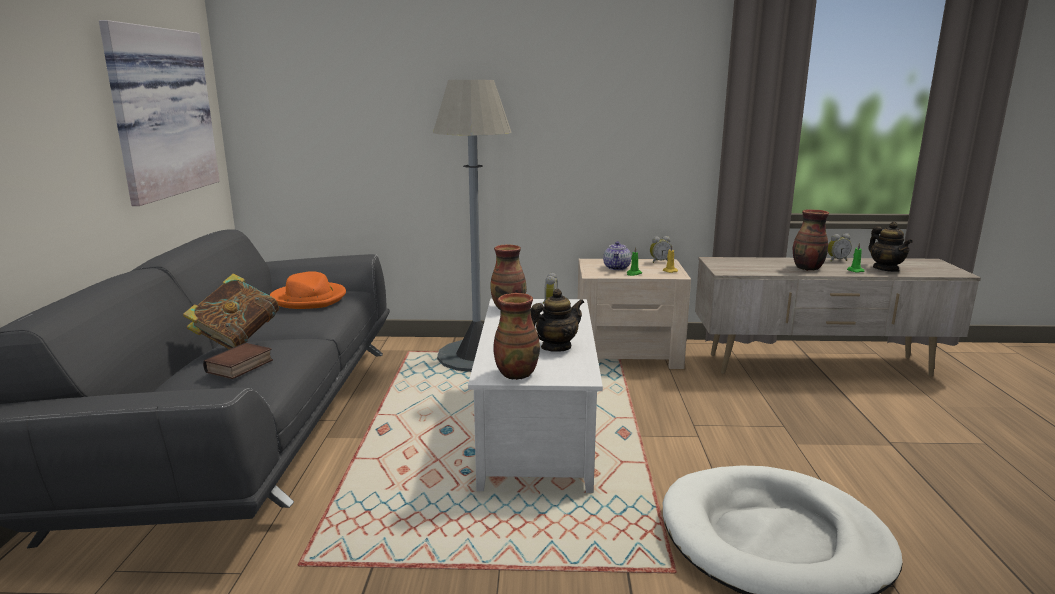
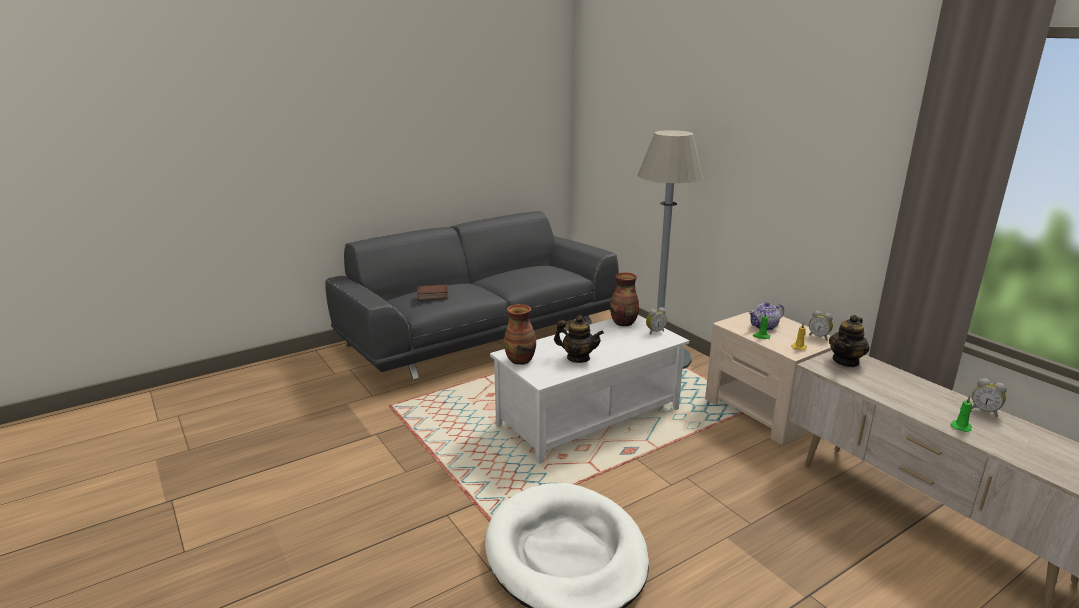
camera: 55 degrees right, 5 degrees up
picture [99,20,220,206] -> none
book [183,273,279,349] -> none
orange hat [270,271,346,309] -> none
vase [793,209,829,271] -> none
teapot [868,222,913,272] -> teapot moved to [829,315,869,367]

